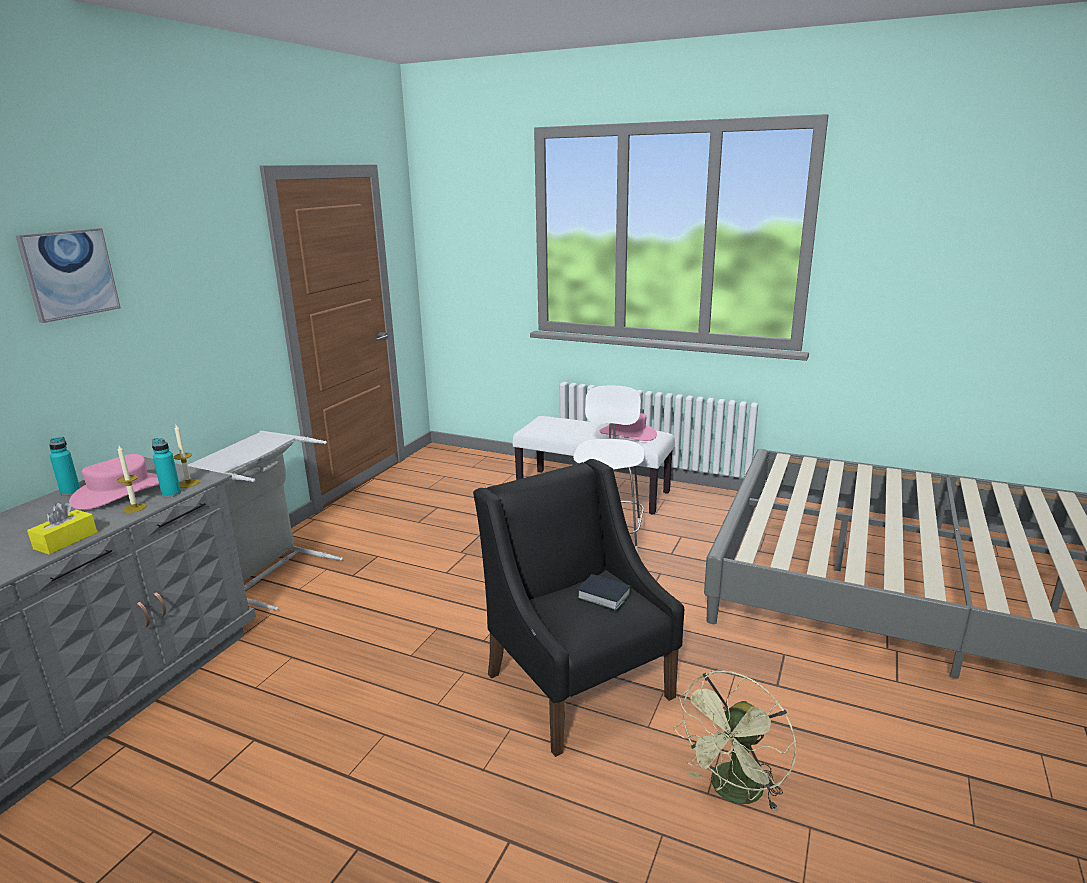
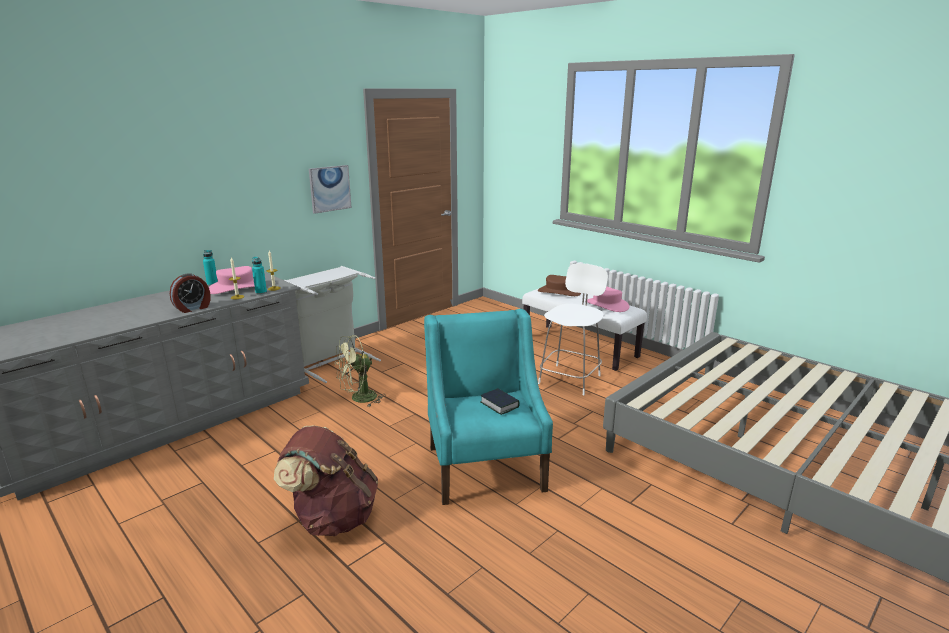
camera: 20 degrees right, 0 degrees up
picture [15,228,121,323] -> picture moved to [309,165,352,214]
yellow tissue box [27,502,97,555] -> alarm clock [170,273,211,313]
black armchair [473,459,684,757] -> turquoise armchair [424,309,553,505]
green fan [674,671,796,812] -> green fan moved to [335,335,386,407]
none -> brown backpack [274,426,378,536]
none -> brown hat [538,275,581,296]

